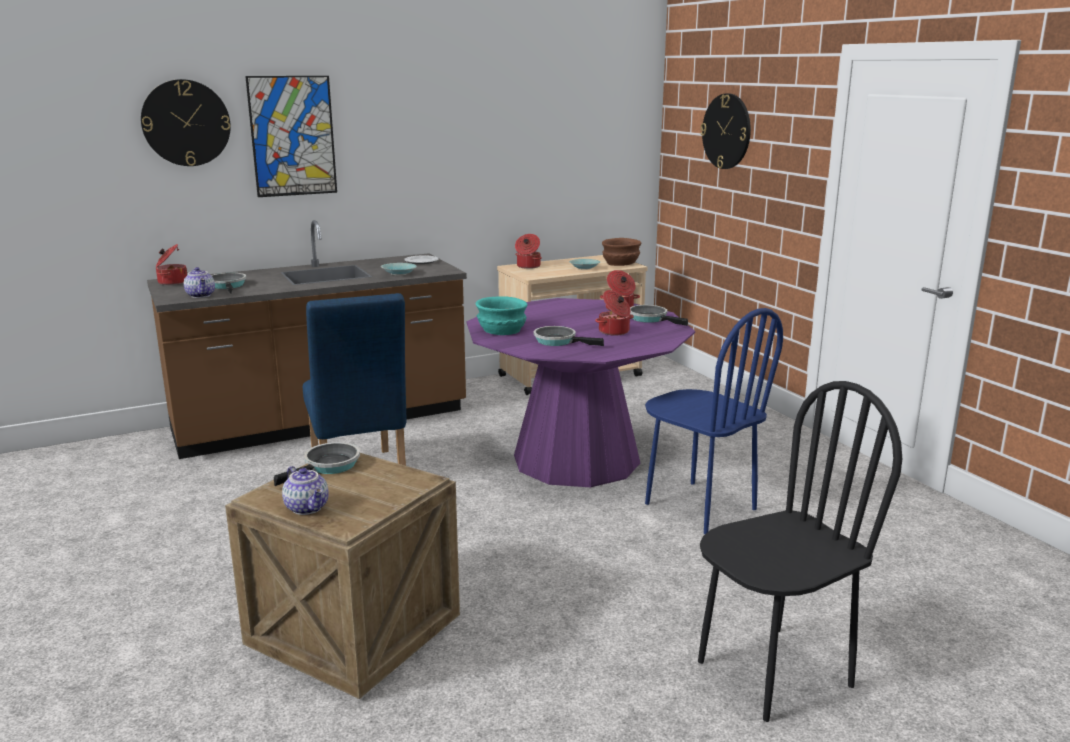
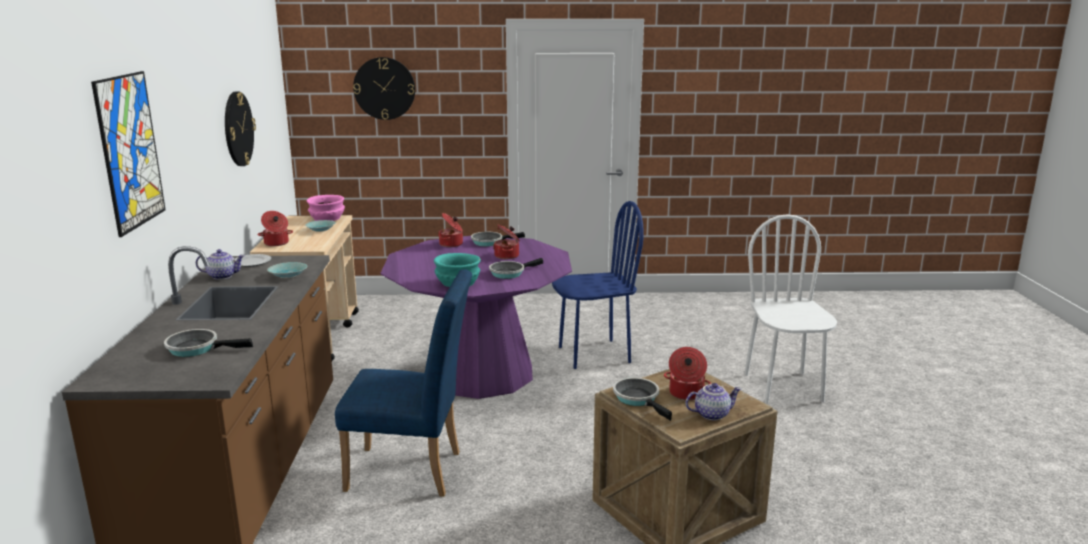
camera: 65 degrees left, 0 degrees up
wall clock [141,79,231,166] -> wall clock moved to [225,91,256,166]
cooking pot [156,244,187,285] -> cooking pot moved to [664,347,711,400]
teapot [184,267,215,298] -> teapot moved to [196,249,244,280]
brown bowl [602,238,641,266] -> pink bowl [307,195,345,221]
black chair [698,381,902,722] -> white chair [744,214,837,404]

